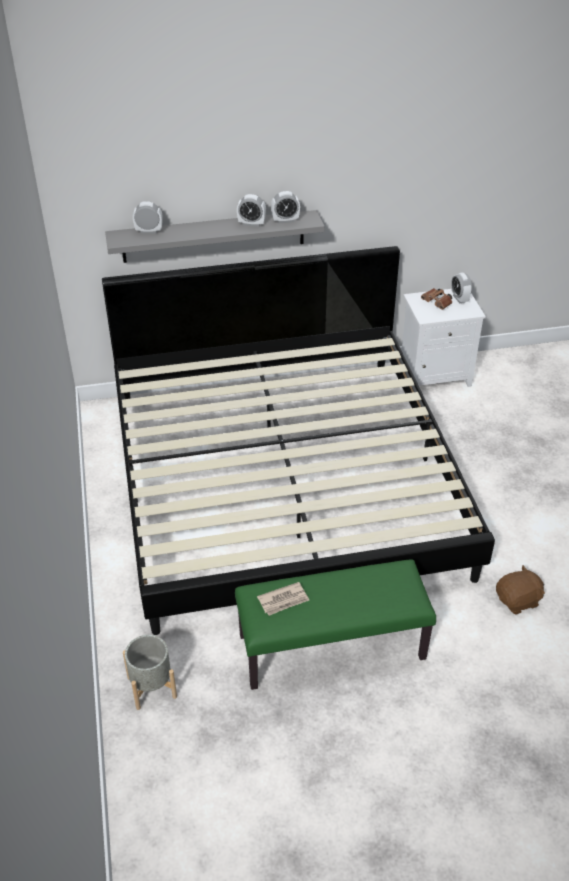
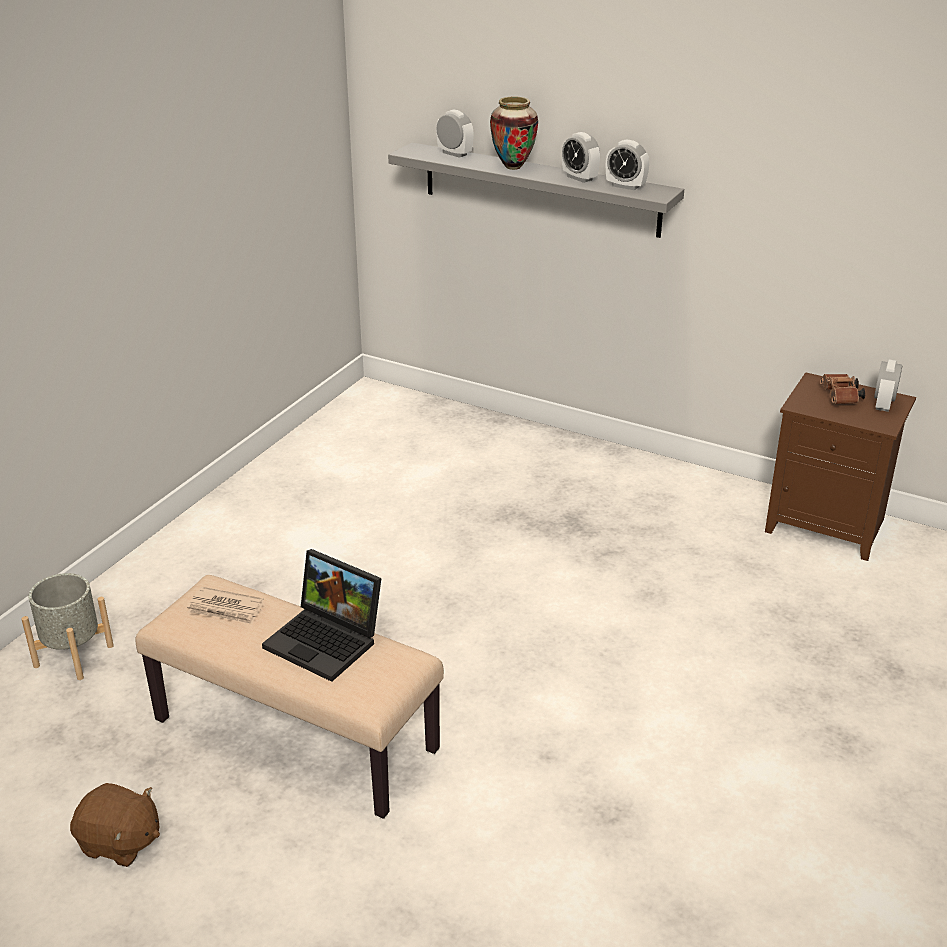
camera: 40 degrees right, 10 degrees down
bed [102,246,495,635] -> none
green bench [235,559,436,690] -> beige bench [136,575,444,819]
white nightstand [401,289,486,387] -> brown nightstand [765,372,916,561]
brown plush toy [496,565,545,615] -> brown plush toy moved to [70,783,160,867]
none -> laptop [262,549,381,682]
none -> vase [490,97,538,170]

